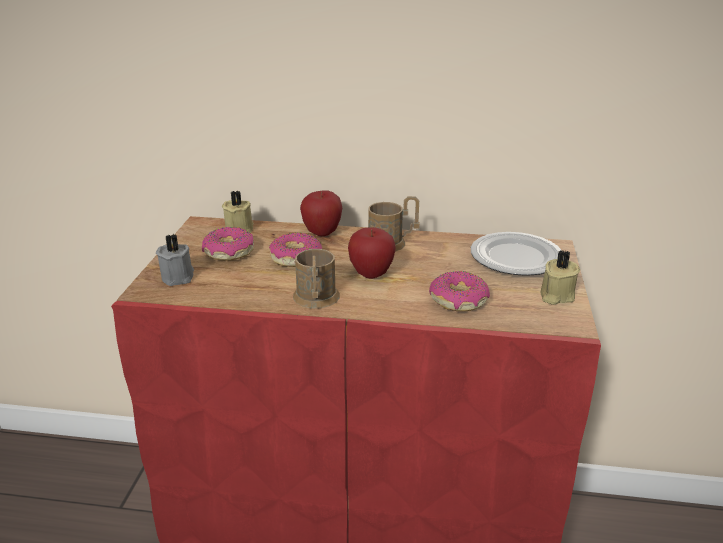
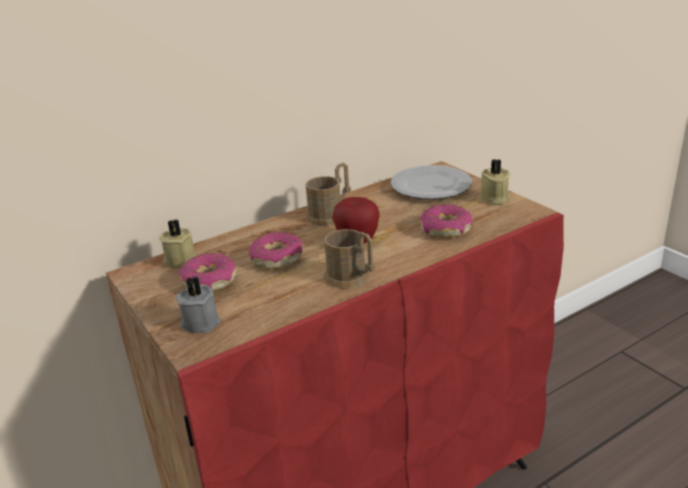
camera: 40 degrees left, 0 degrees up
apple [300,190,342,236] -> none

